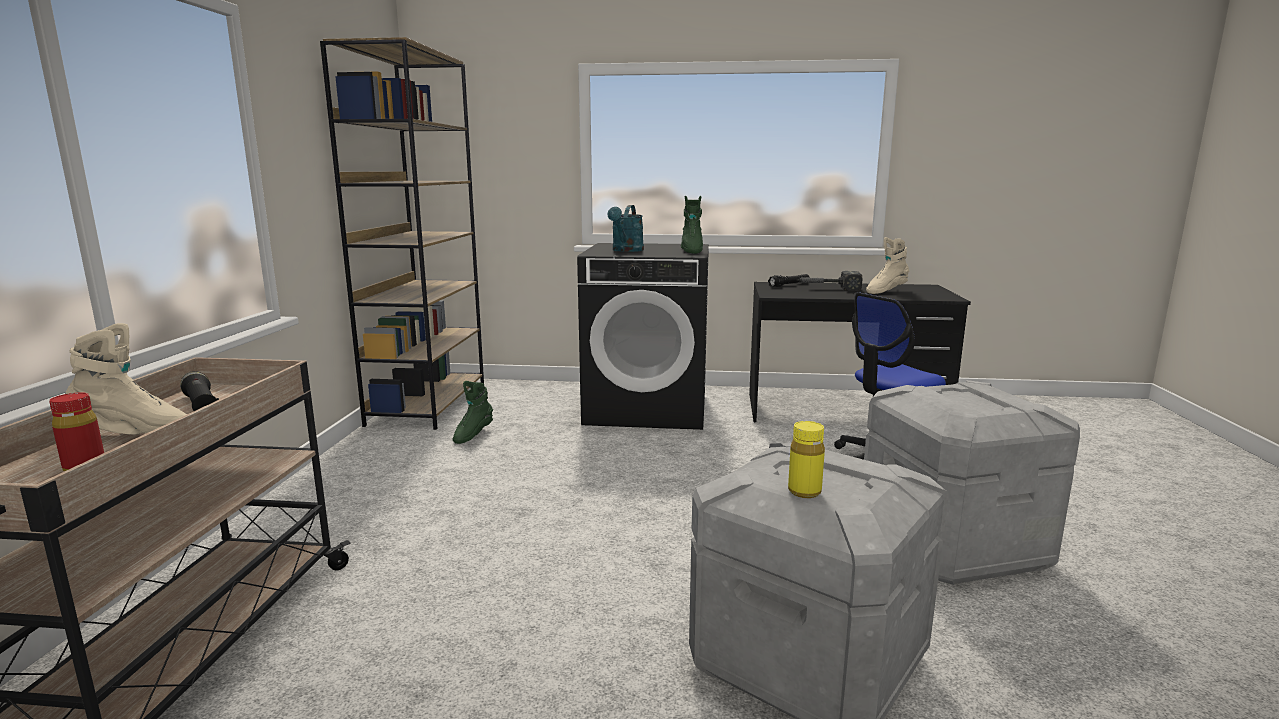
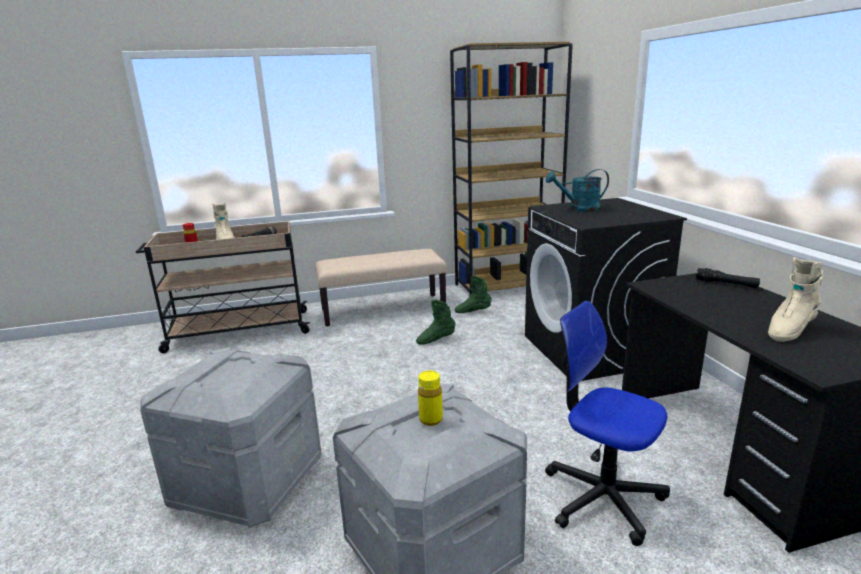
camera: 70 degrees right, 5 degrees up
green boot [681,196,703,254] -> green boot moved to [416,300,456,345]
yellow bottle [788,421,825,498] -> yellow bottle moved to [418,371,443,426]
hammer [799,271,862,291] -> none
beige boot [866,237,909,294] -> beige boot turned 75 degrees counterclockwise [768,257,823,342]
none -> beige bench [315,249,447,326]

